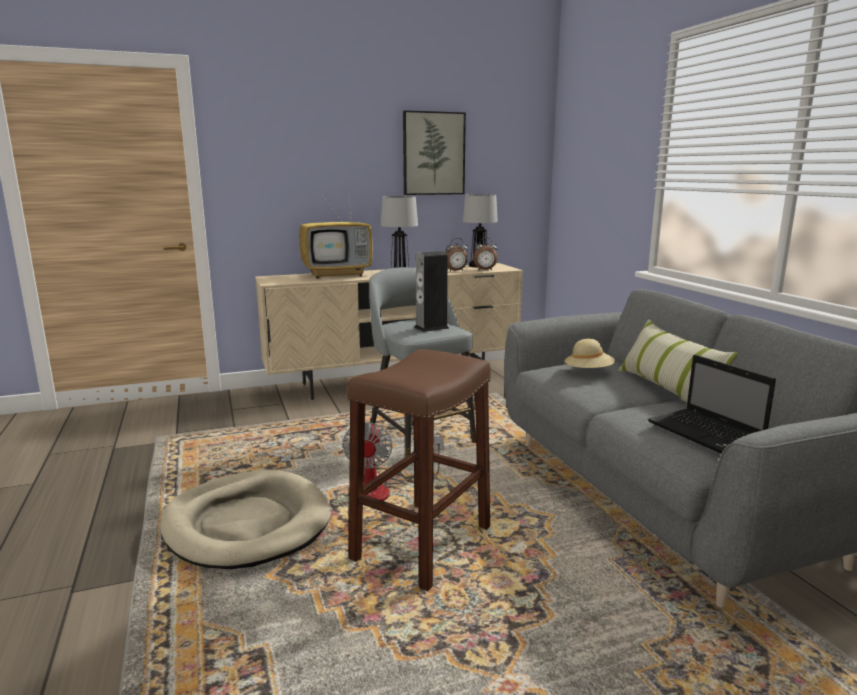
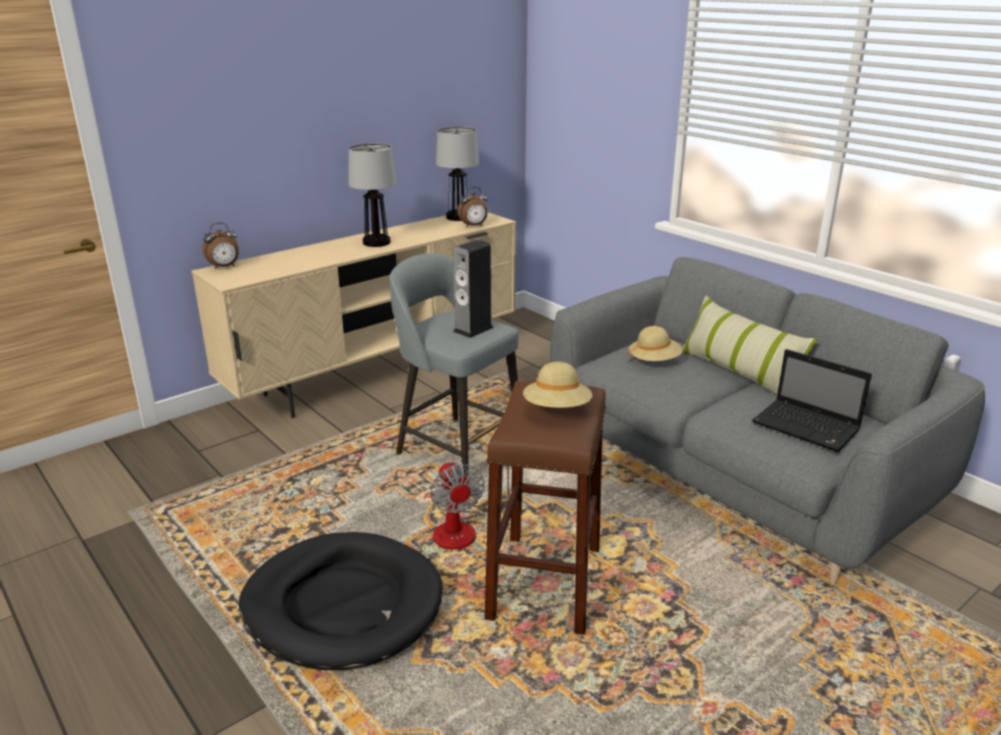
camera: 20 degrees left, 10 degrees up
beige dog bed [160,470,332,569] -> black dog bed [239,532,443,670]
television [299,191,373,279] -> none
picture [403,110,466,195] -> none
alarm clock [445,238,468,271] -> alarm clock moved to [202,223,239,269]
none -> beige hat [523,362,592,408]

